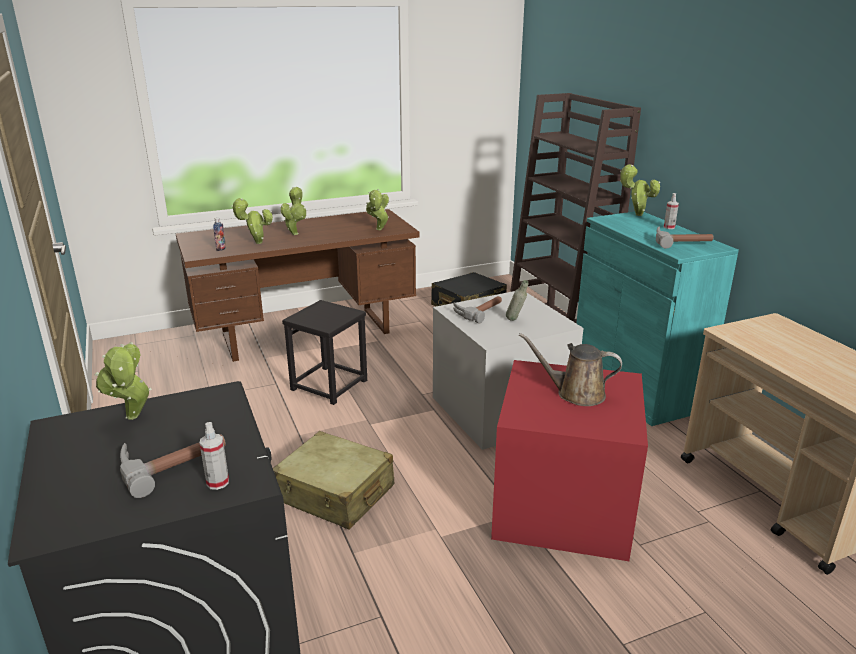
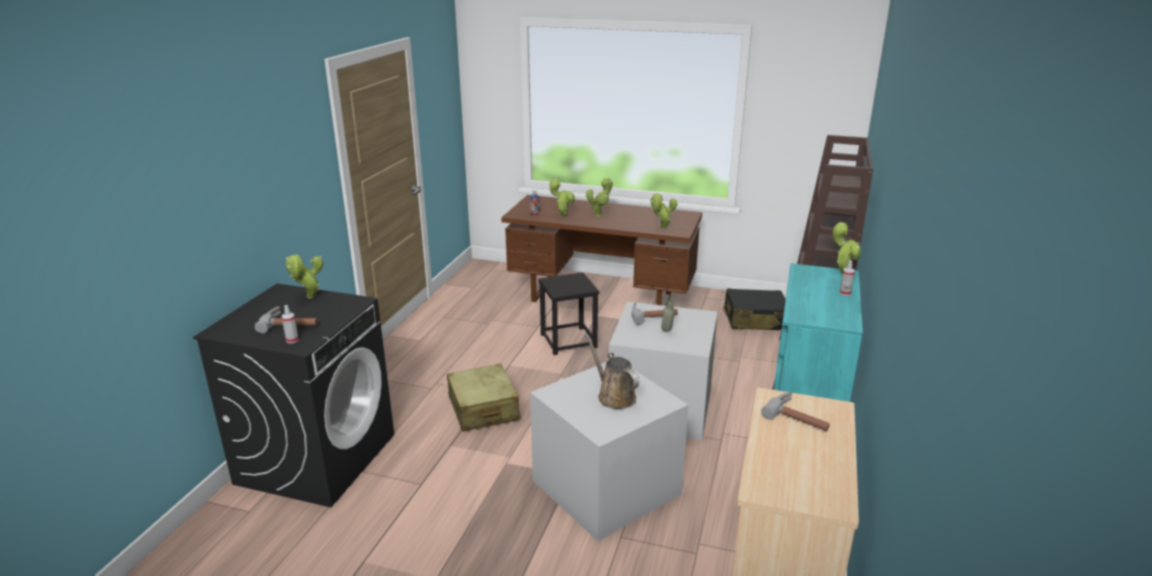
camera: 40 degrees right, 0 degrees up
red storage box [491,360,648,561] -> grey storage box [530,362,688,541]
hammer [656,227,714,249] -> hammer moved to [761,392,830,431]

